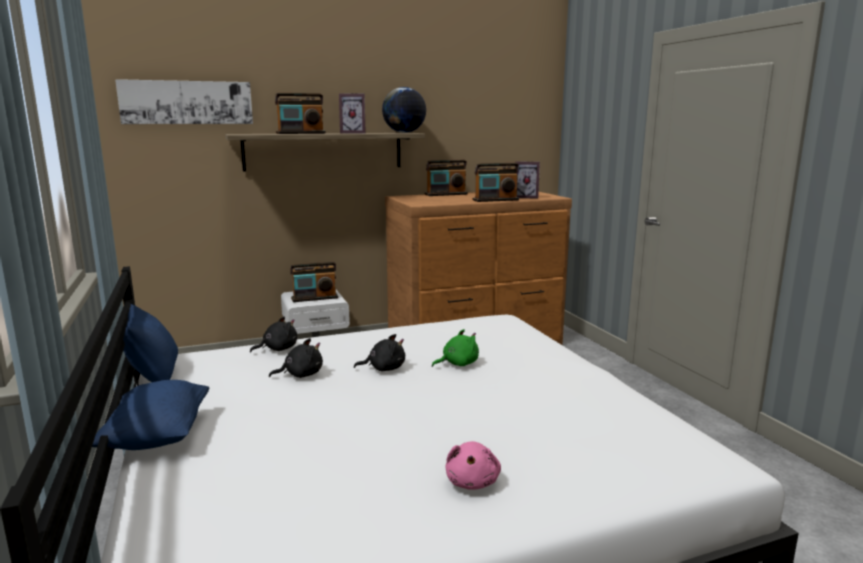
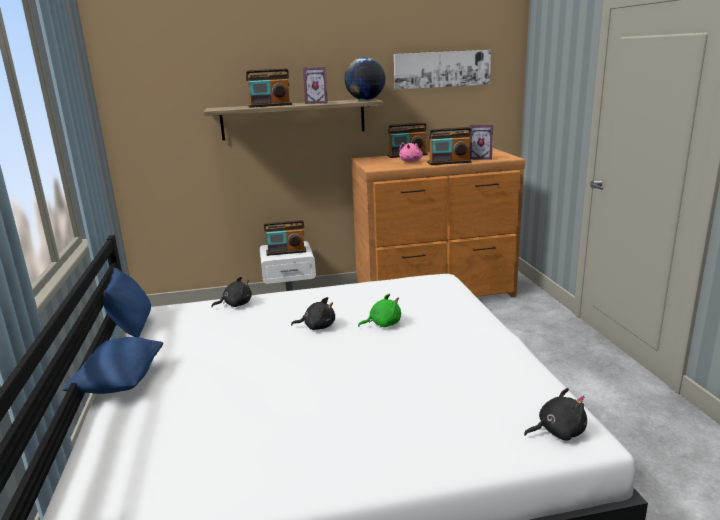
camera: 10 degrees right, 5 degrees up
picture [115,79,253,124] -> picture moved to [394,50,491,90]
black plush toy [269,338,323,378] -> black plush toy moved to [524,388,587,441]
pink plush toy [445,441,501,490] -> pink plush toy moved to [399,142,423,162]

